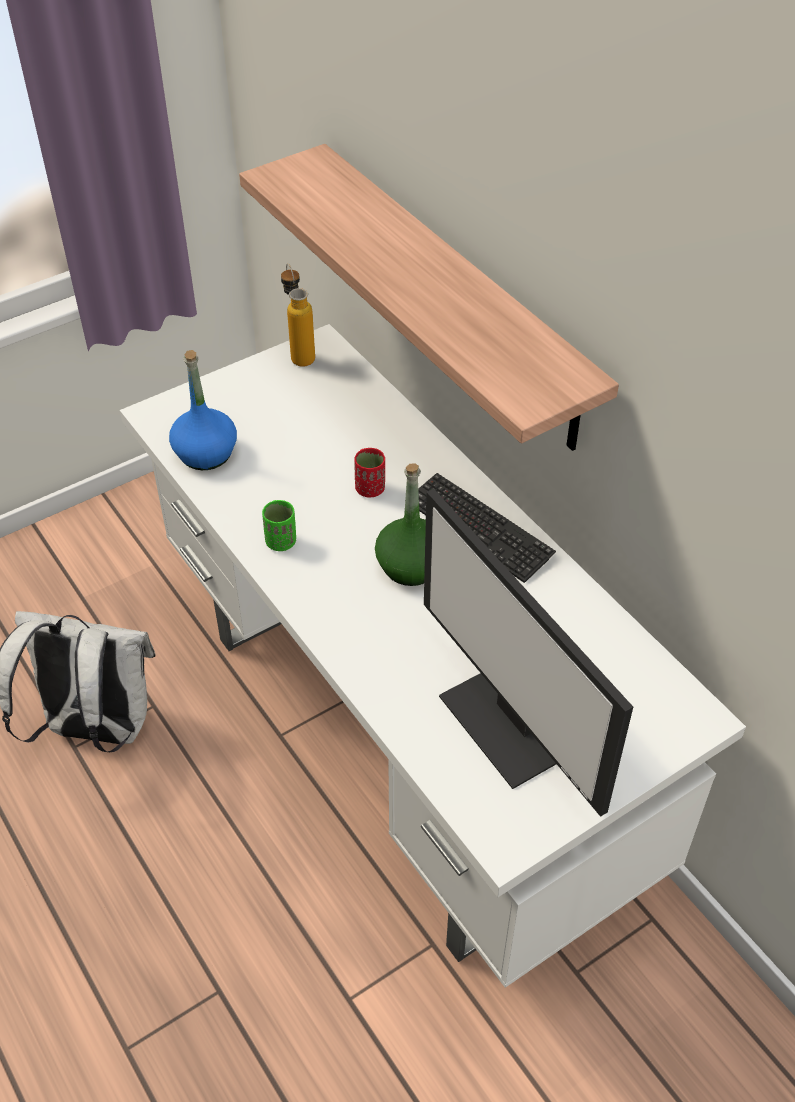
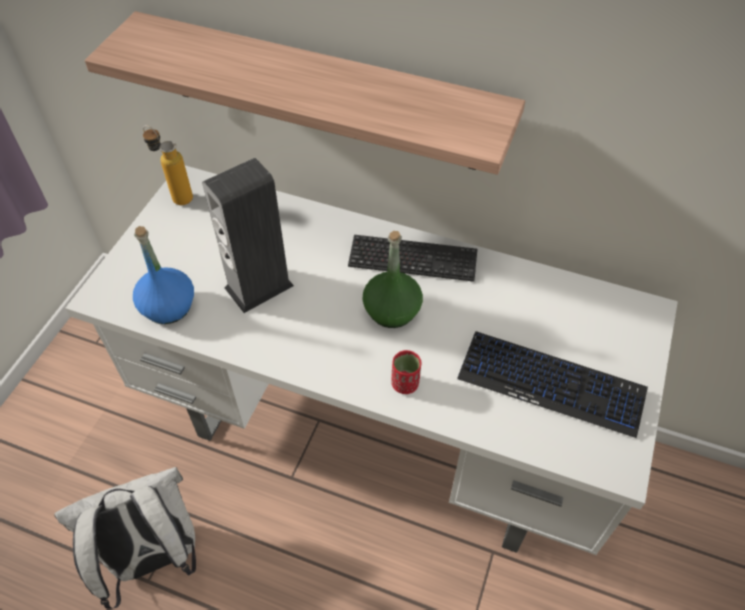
camera: 35 degrees left, 5 degrees up
green cup [262,500,296,551] -> none
red cup [354,448,385,497] -> red cup moved to [391,350,421,394]
monitor [424,489,633,817] -> keyboard [457,331,648,438]
none -> speaker [202,158,294,313]

